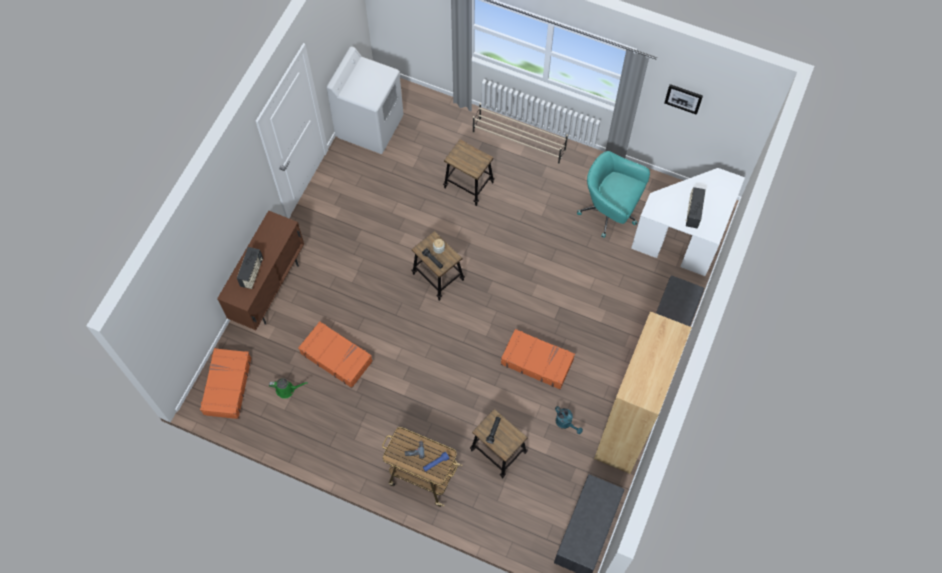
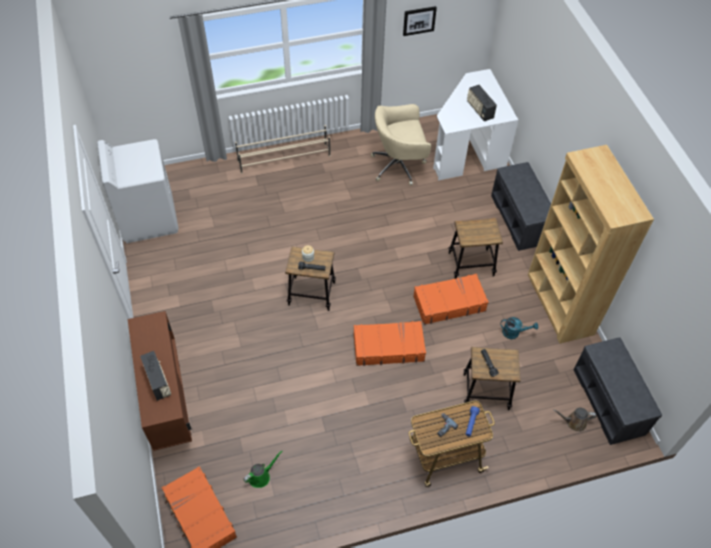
camera: 40 degrees left, 10 degrees down
orange suitcase [298,321,373,388] -> orange suitcase moved to [354,321,426,366]
stool [443,139,495,206] -> stool moved to [449,218,503,279]
turquoise office chair [577,151,650,238] -> beige office chair [371,104,431,185]
none -> brown watering can [553,407,596,432]

